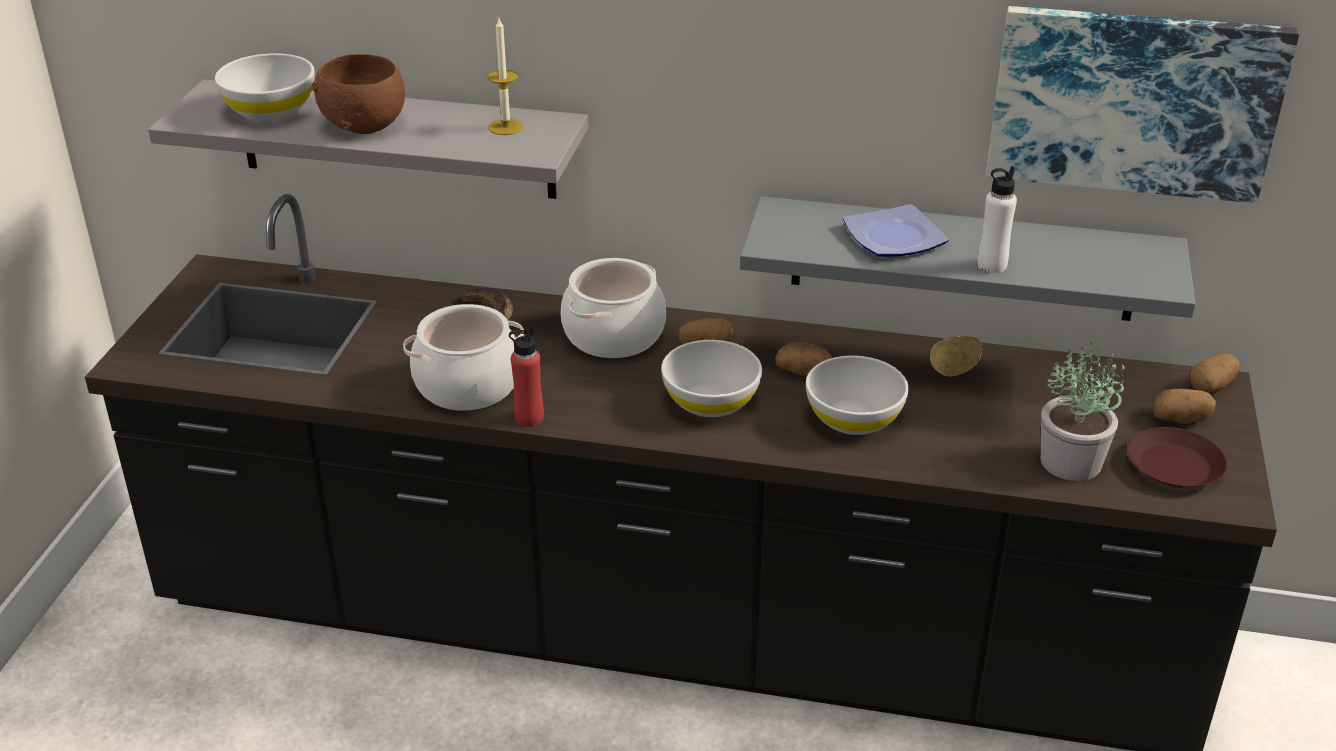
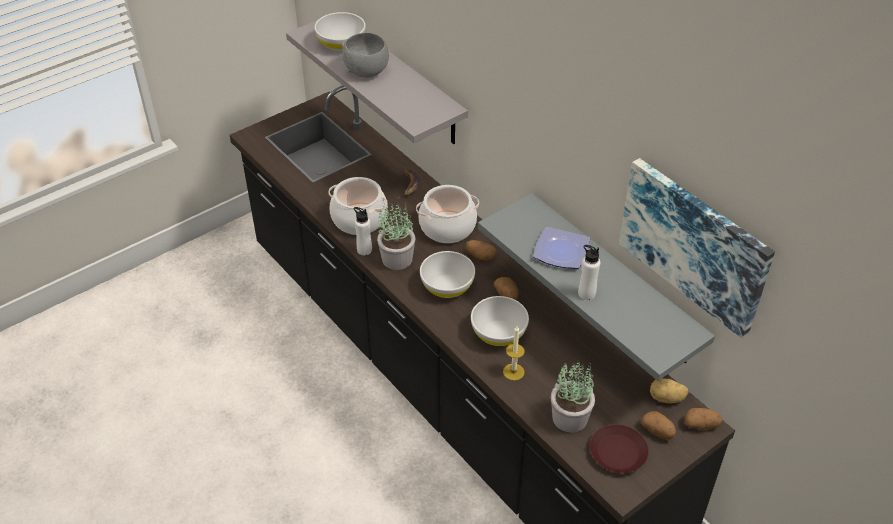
camera: 40 degrees right, 10 degrees up
brown bowl [312,54,405,134] -> grey bowl [341,33,389,78]
candle [487,18,524,135] -> candle moved to [503,326,525,381]
red bottle [509,327,544,427] -> white bottle [354,207,372,255]
potato [930,336,982,377] -> potato moved to [650,378,688,403]
none -> potted plant [377,203,415,270]

